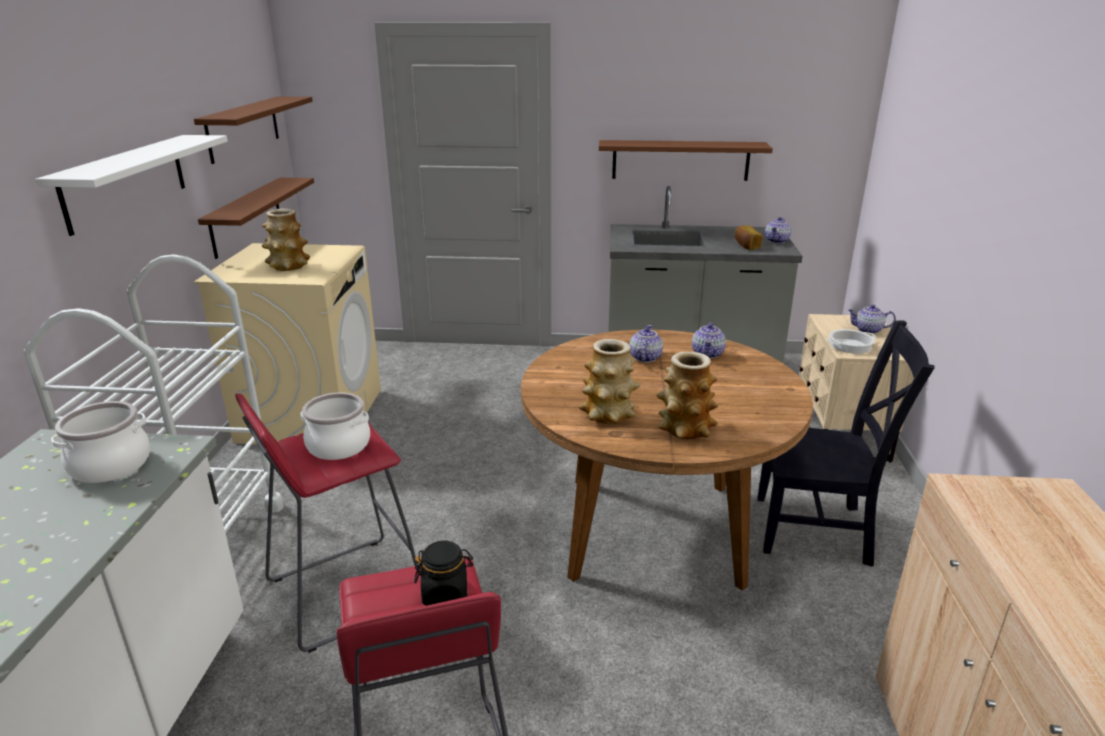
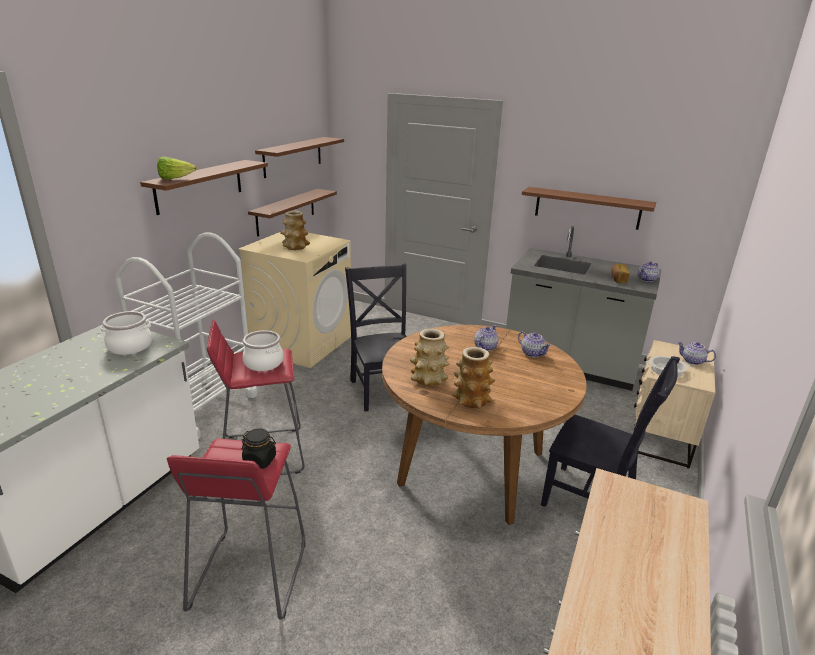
camera: 20 degrees right, 0 degrees up
white shelf [35,135,228,236] -> brown shelf [140,160,268,215]
teapot [692,322,726,359] -> teapot turned 75 degrees counterclockwise [518,331,552,357]
none -> lettuce [157,156,197,180]
none -> black chair [345,263,407,411]

